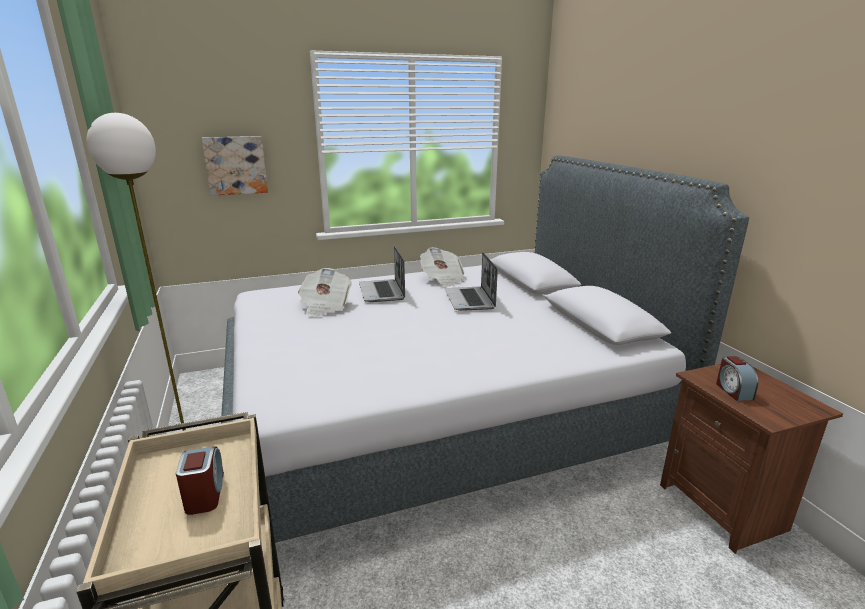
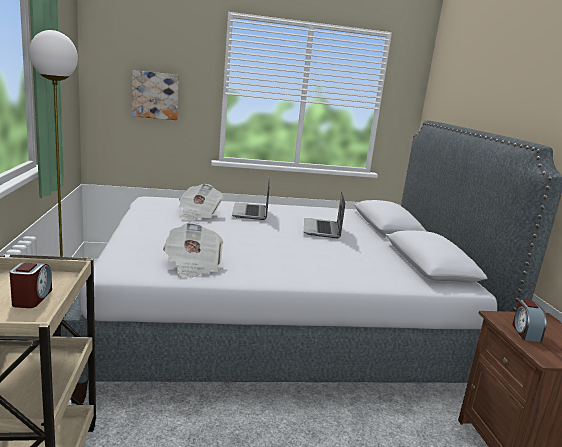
camera: 10 degrees right, 5 degrees down
newspaper [420,247,465,287] -> newspaper moved to [163,222,223,278]

